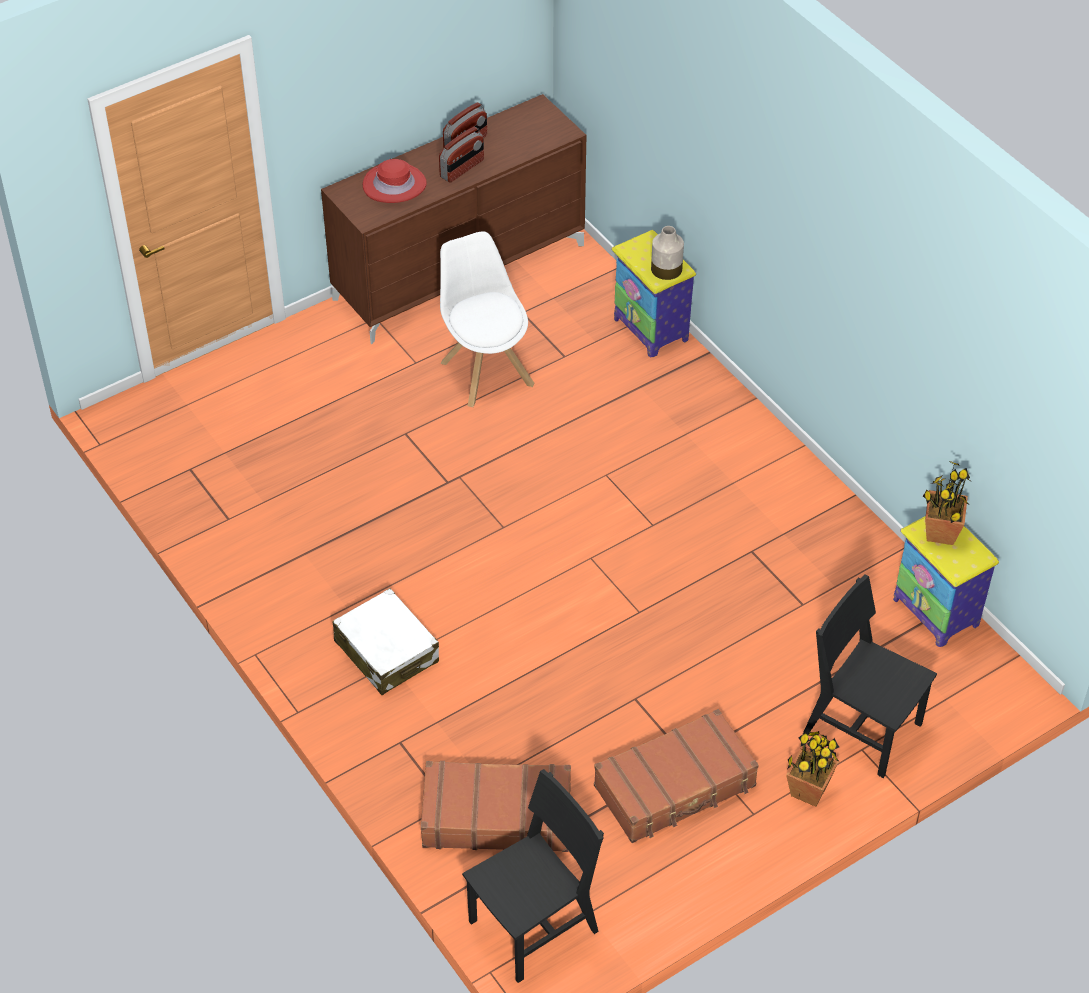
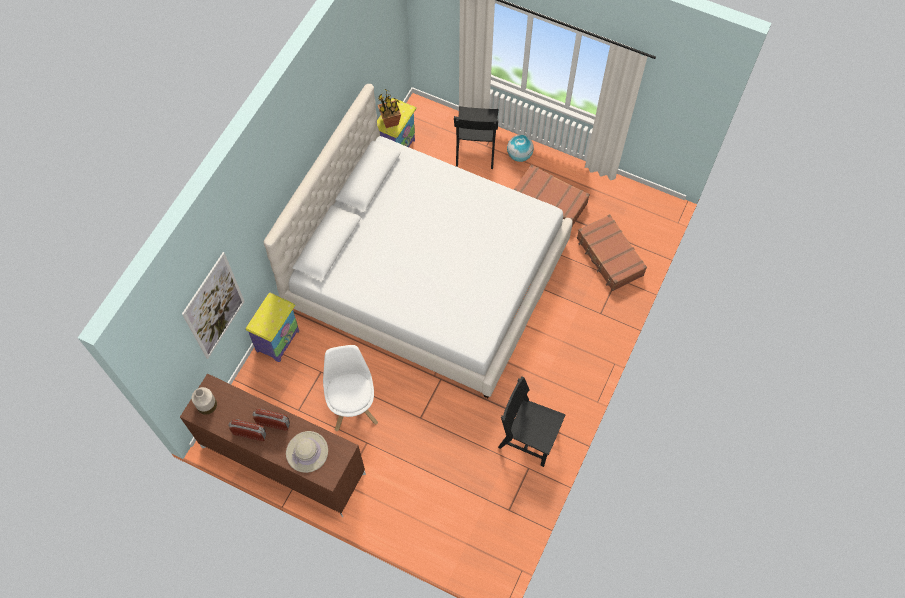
camera: 120 degrees left, 15 degrees up
white suitcase [333,588,439,695] -> none
red hat [363,159,427,203] -> beige hat [286,431,328,473]
white chair [440,231,534,407] -> white chair turned 135 degrees clockwise [323,345,378,432]
black chair [462,769,604,983] -> black chair moved to [498,376,566,467]
beige vase [651,226,684,280] -> beige vase moved to [192,387,217,415]
potted plant [786,731,839,807] -> globe [507,135,534,162]
none -> picture [182,252,245,359]
none -> white bed [264,84,573,398]

